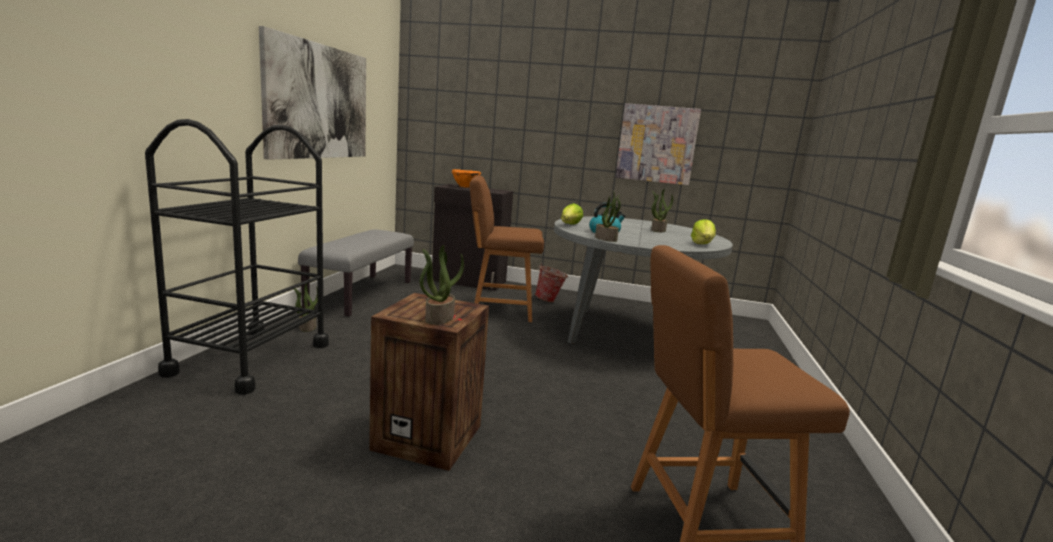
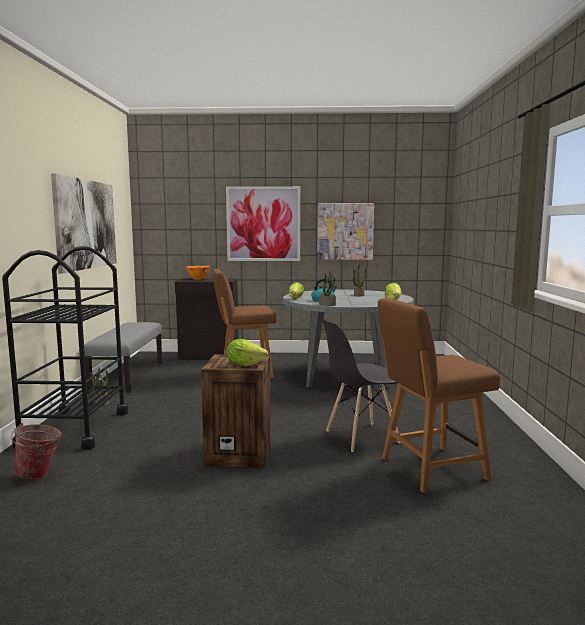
camera: 10 degrees left, 5 degrees down
potted plant [420,245,464,325] -> lettuce [227,339,268,366]
bucket [535,264,568,302] -> bucket moved to [11,423,62,480]
none -> picture [226,186,300,261]
none -> grey chair [323,319,400,452]

